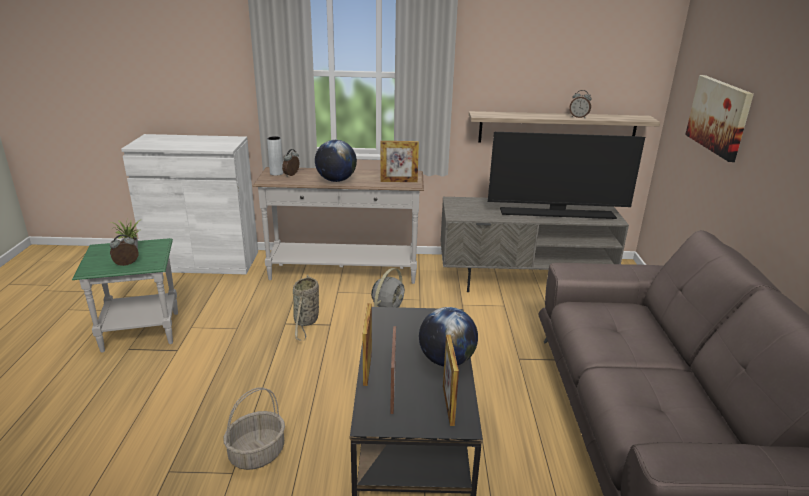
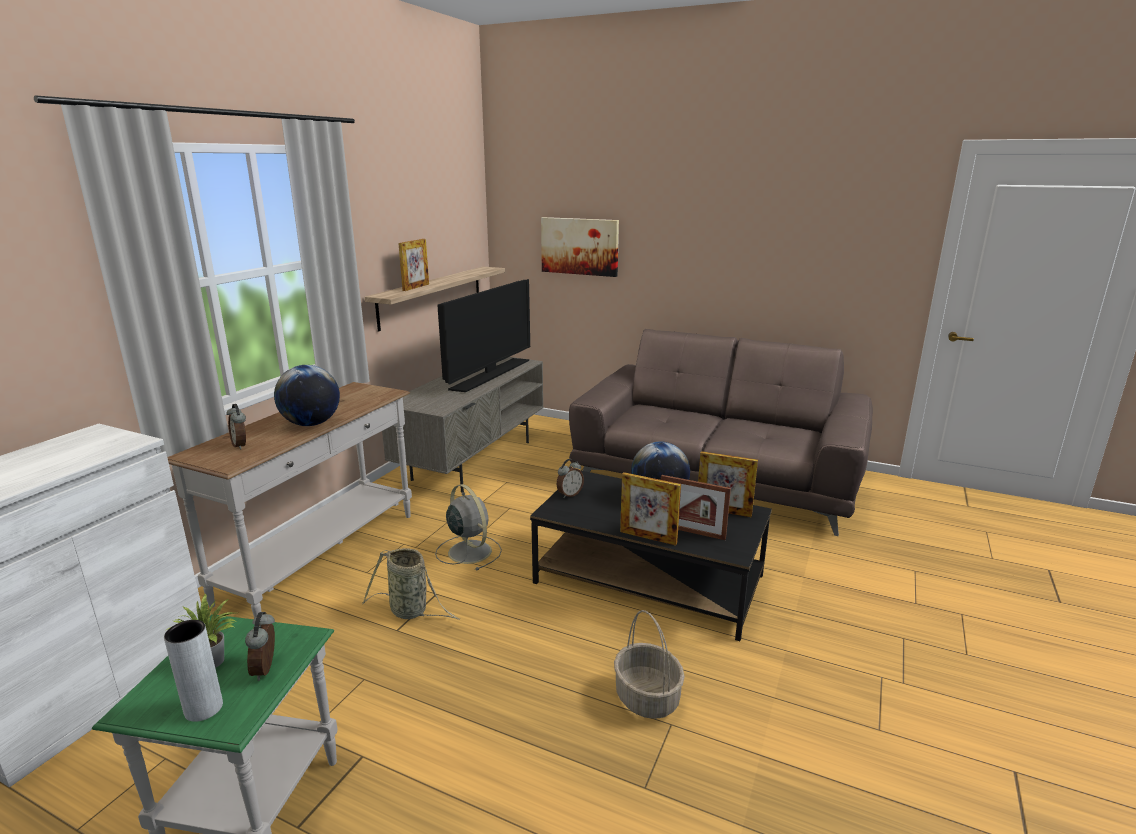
camera: 65 degrees left, 5 degrees down
grey vase [267,136,283,176] -> grey vase moved to [164,620,223,722]
picture frame [380,141,419,182] -> picture frame moved to [398,239,429,291]
alarm clock [570,90,591,118] -> alarm clock moved to [557,459,584,498]

